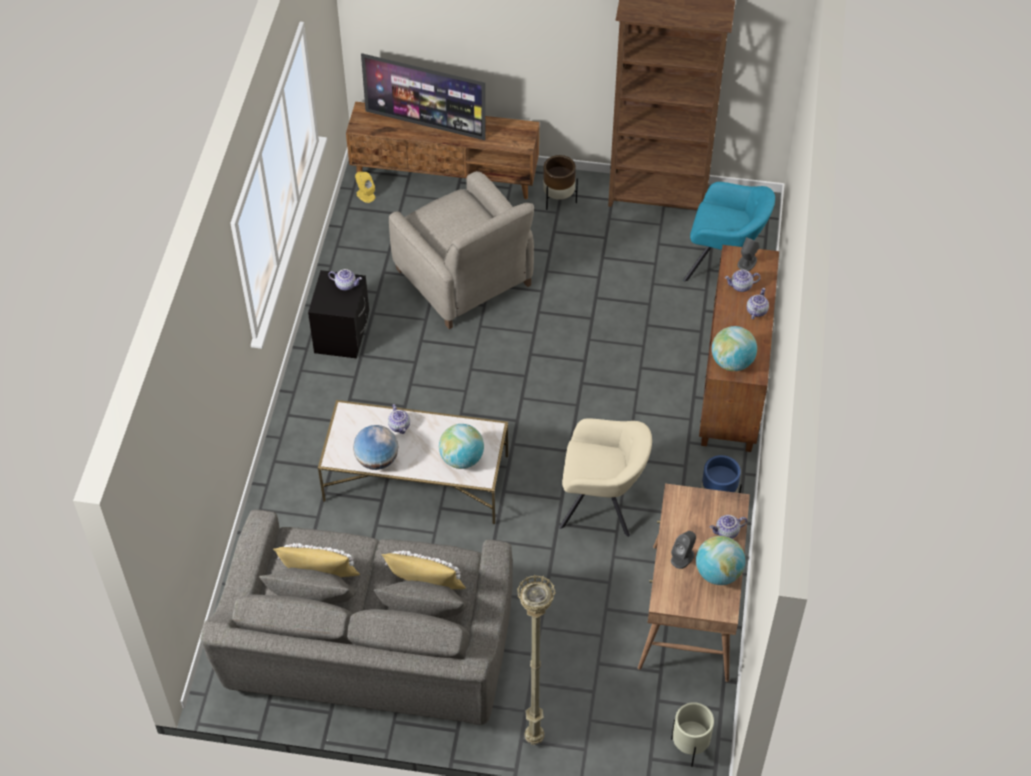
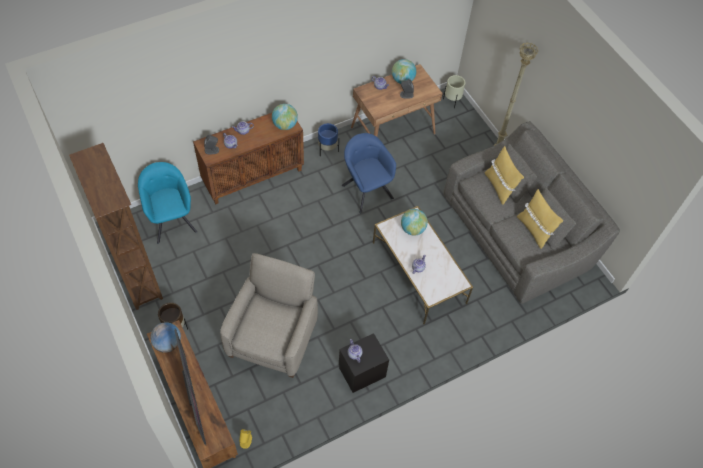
camera: 130 degrees left, 5 degrees up
globe [353,425,398,470] -> globe moved to [150,322,181,352]
beige armchair [559,418,652,537] -> blue armchair [341,133,396,214]

